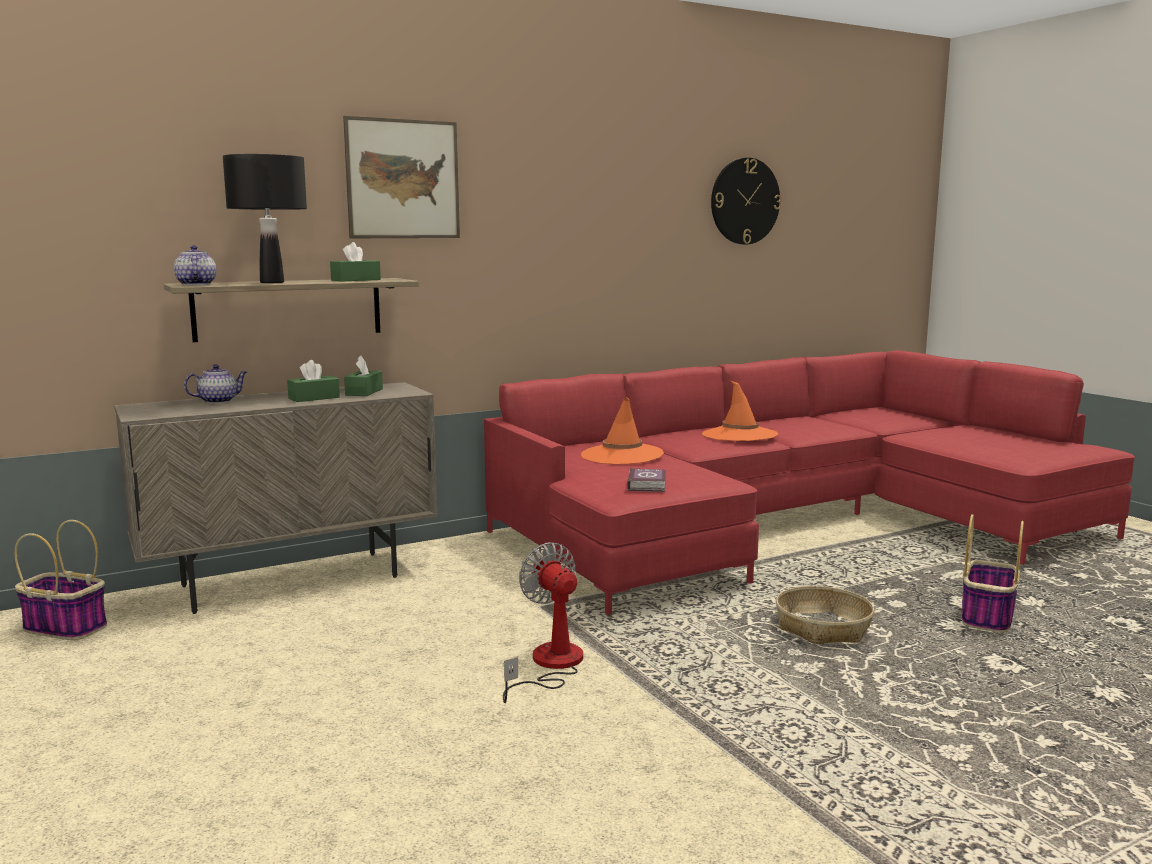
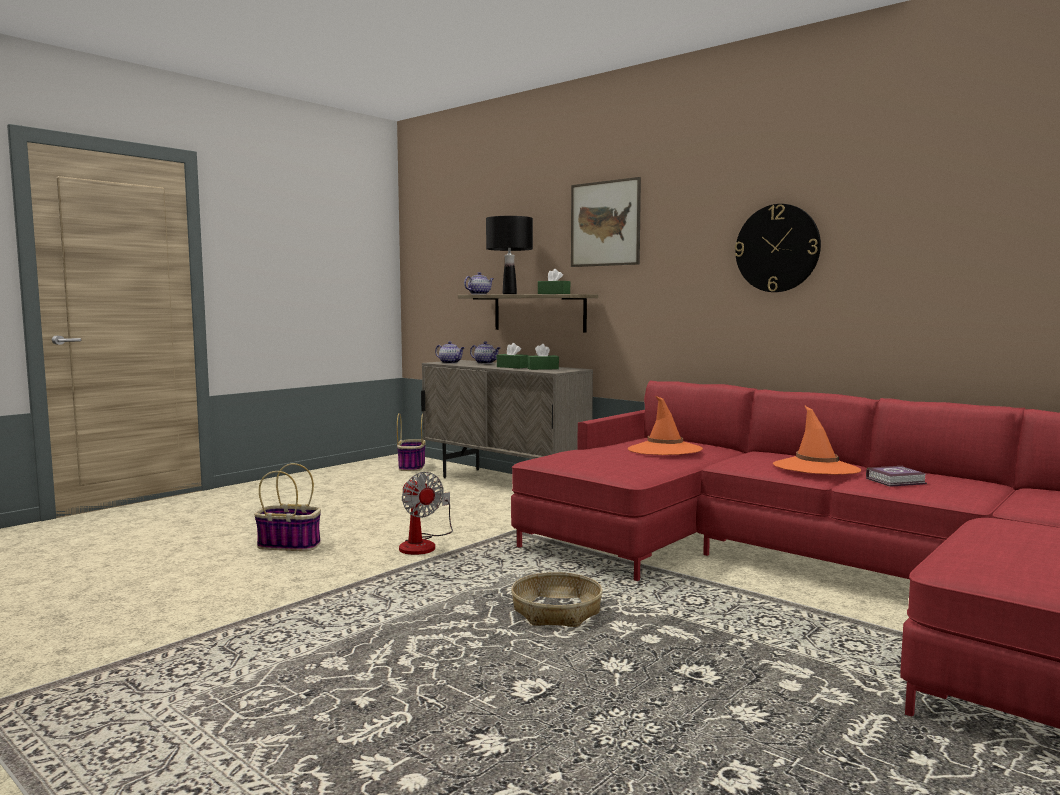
camera: 70 degrees right, 5 degrees down
fan [503,542,583,703] -> fan turned 105 degrees clockwise [399,472,453,555]
book [627,468,666,492] -> book moved to [866,466,927,487]
wall clock [711,158,781,245] -> wall clock moved to [735,204,821,292]
basket [962,514,1024,633] -> basket moved to [254,463,321,551]
none -> teapot [435,341,465,364]

